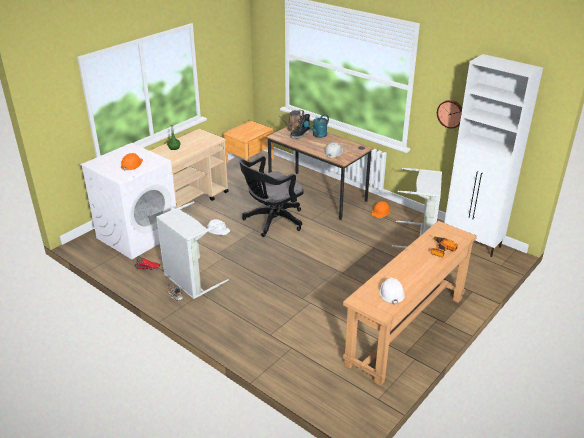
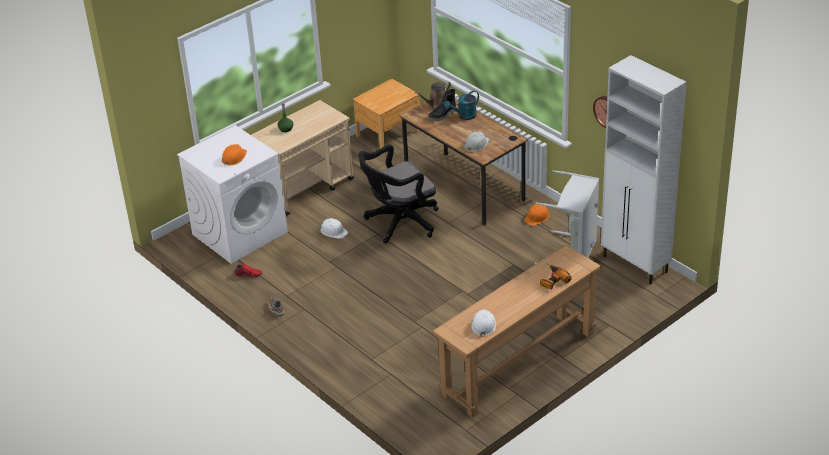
camera: 10 degrees right, 5 degrees up
grey laundry basket [156,201,229,299] -> none

